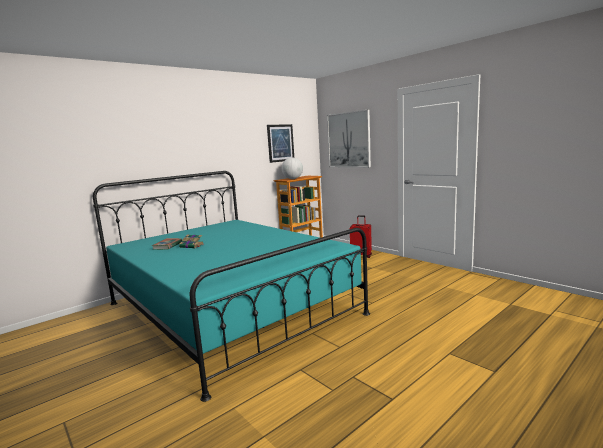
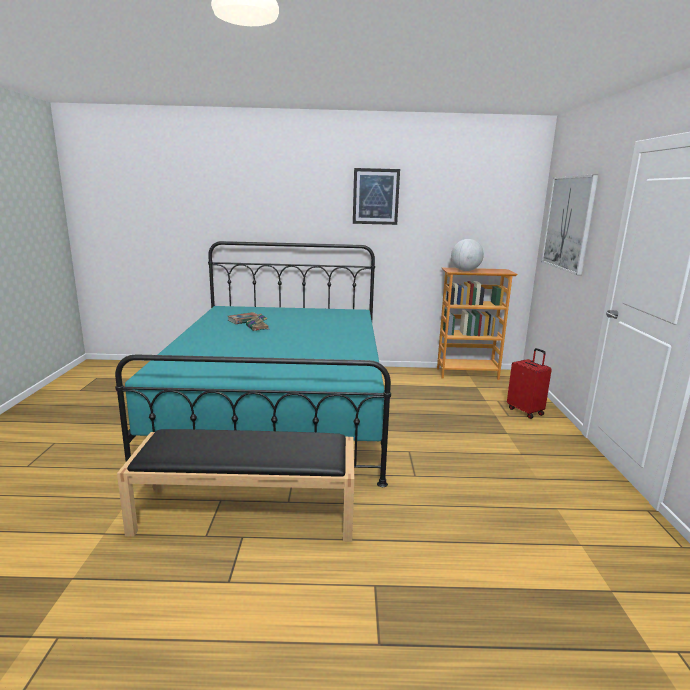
camera: 40 degrees right, 5 degrees up
picture [267,124,294,163] -> picture moved to [353,168,400,225]
none -> black bench [117,429,354,542]

